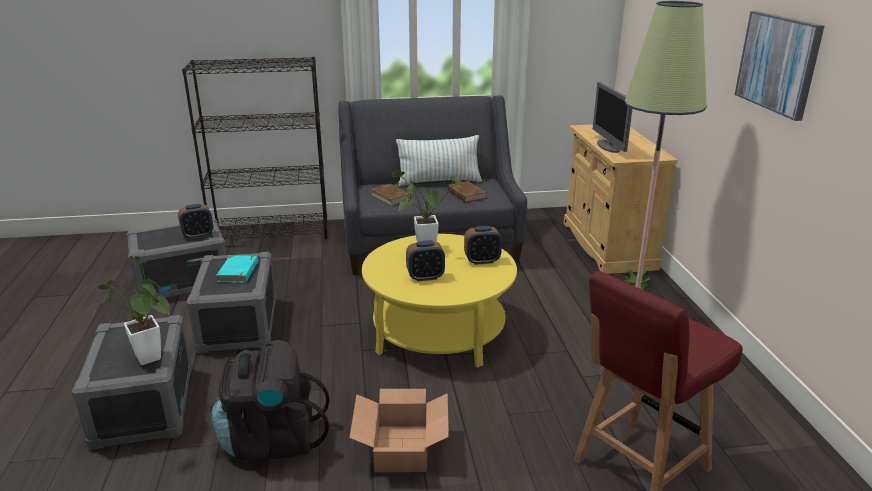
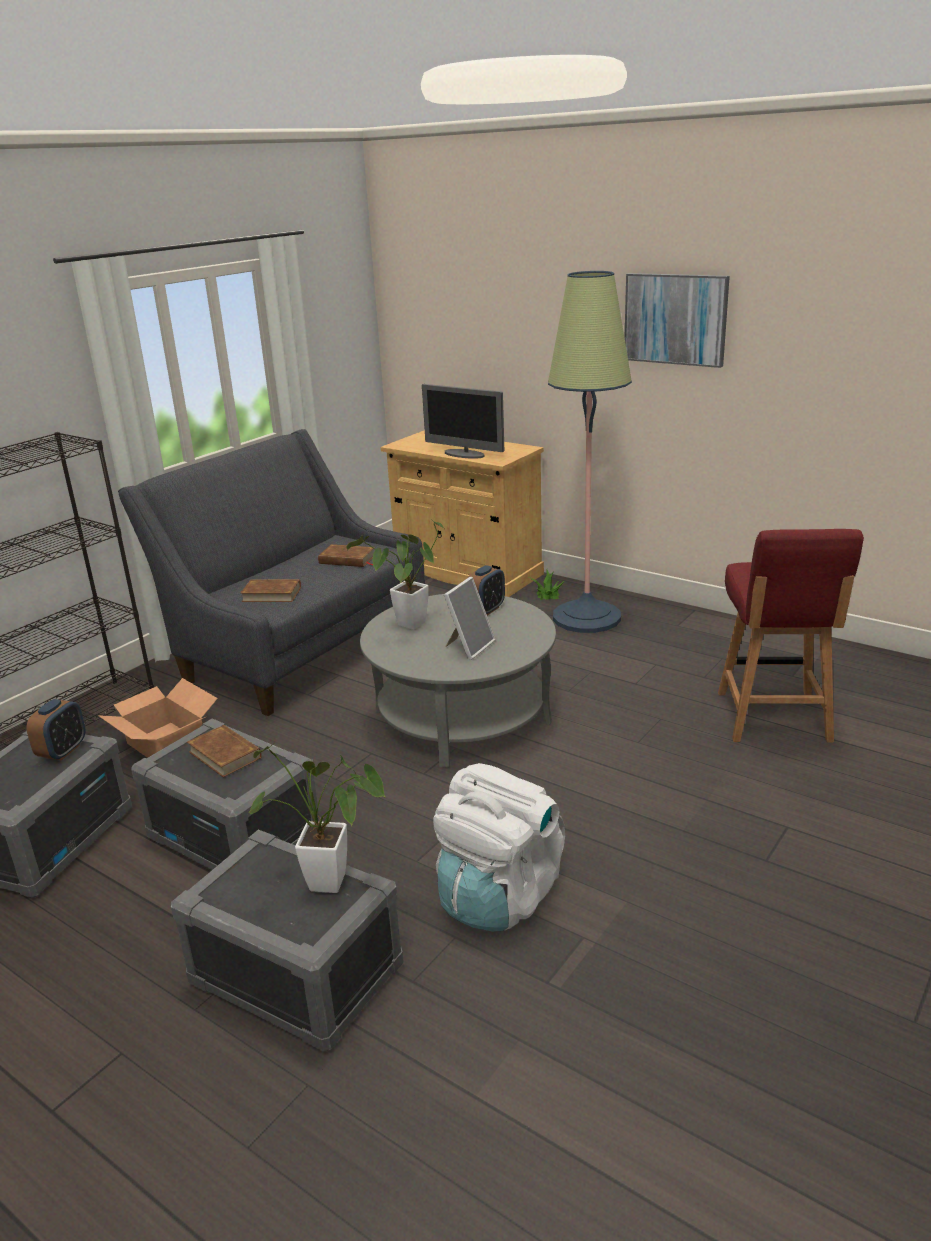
camera: 45 degrees left, 0 degrees up
black backpack [211,340,330,462] -> white backpack [433,763,565,932]
turquoise book [217,255,258,283] -> brown book [187,725,262,777]
cardboard box [349,389,449,472] -> cardboard box moved to [98,678,218,758]
yellow coffee table [362,234,517,368] -> grey coffee table [360,594,556,768]
pillow [396,135,482,187] -> none
alarm clock [406,241,445,281] -> picture frame [444,577,496,660]

